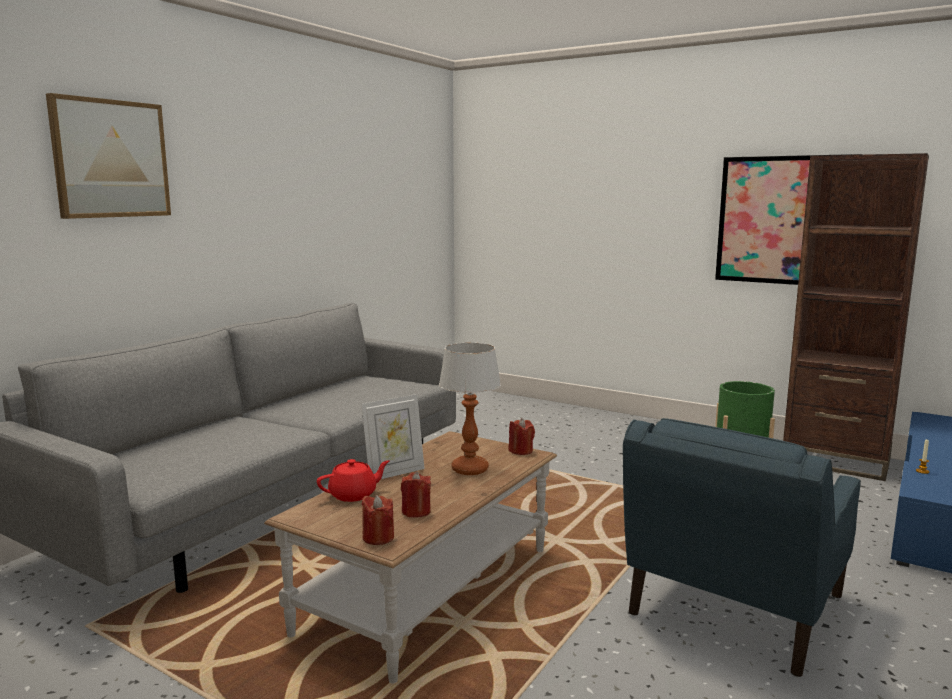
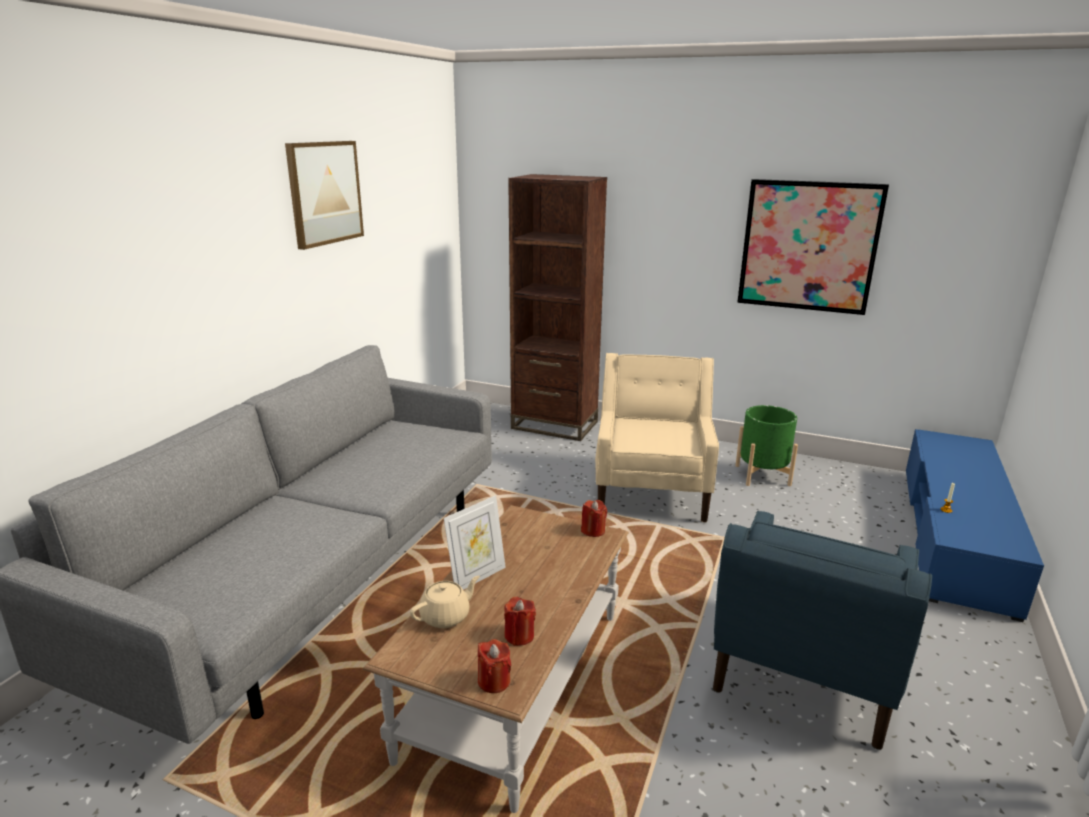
camera: 10 degrees left, 10 degrees up
picture [46,93,171,219] -> picture moved to [285,141,364,250]
red teapot [317,459,390,502] -> beige teapot [410,576,480,628]
table lamp [439,343,501,475] -> none
brown bookcase [783,153,929,481] -> brown bookcase moved to [508,174,607,441]
none -> beige armchair [595,353,719,523]

